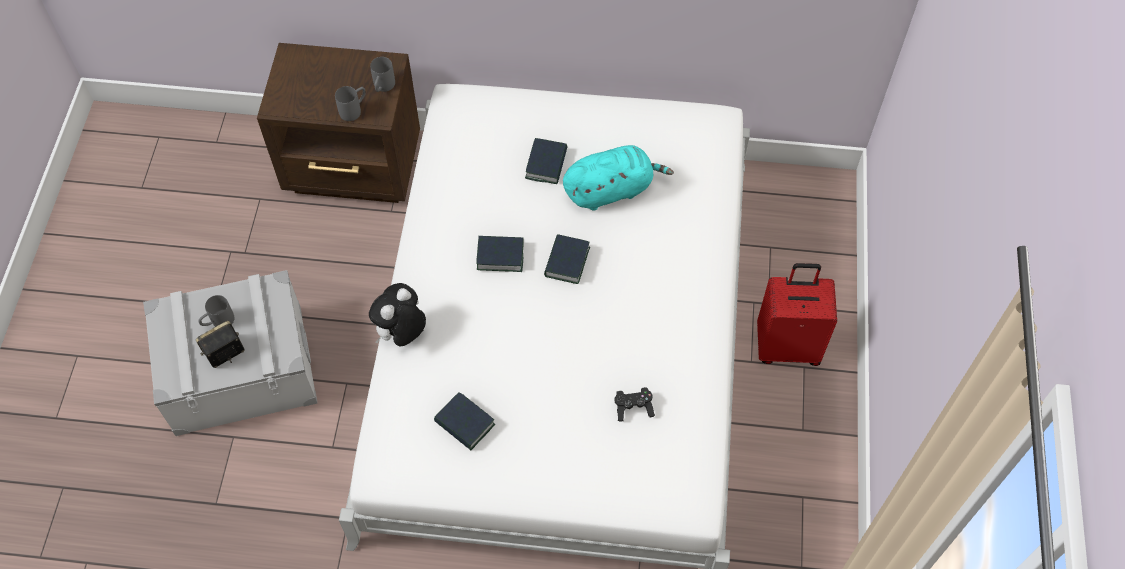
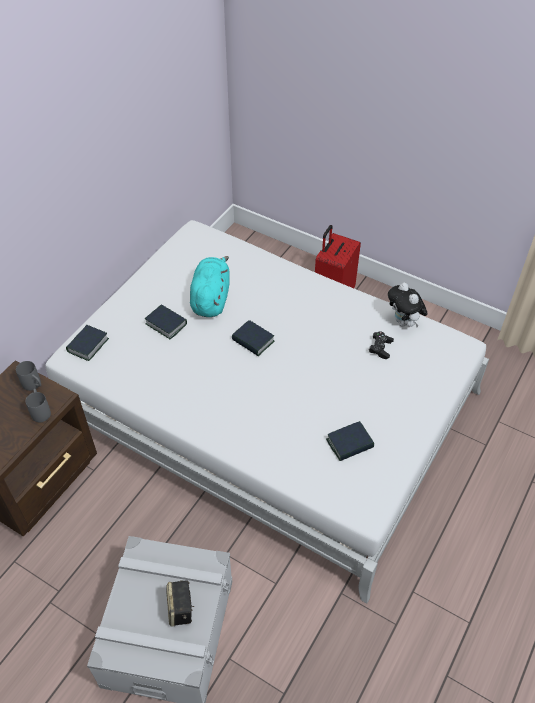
camera: 65 degrees left, 10 degrees down
grey mug [199,295,234,327] -> none
plush toy [369,283,426,346] -> plush toy moved to [388,282,428,327]
book [476,236,524,272] -> book moved to [66,325,109,361]

